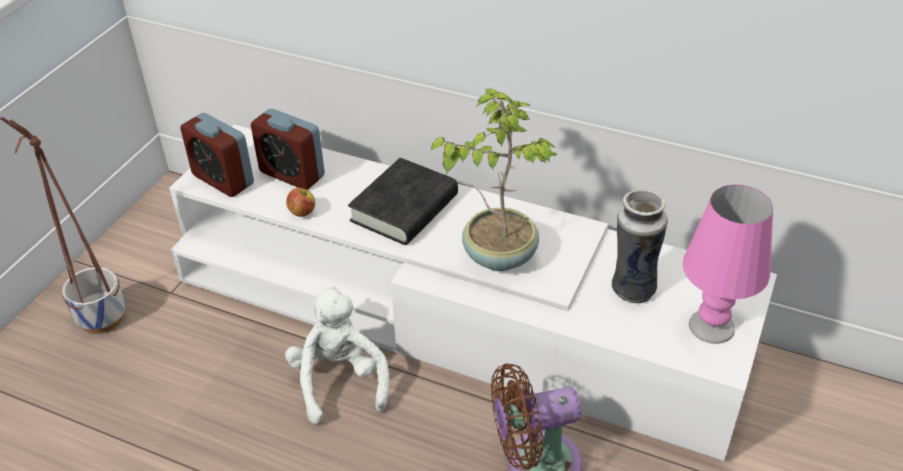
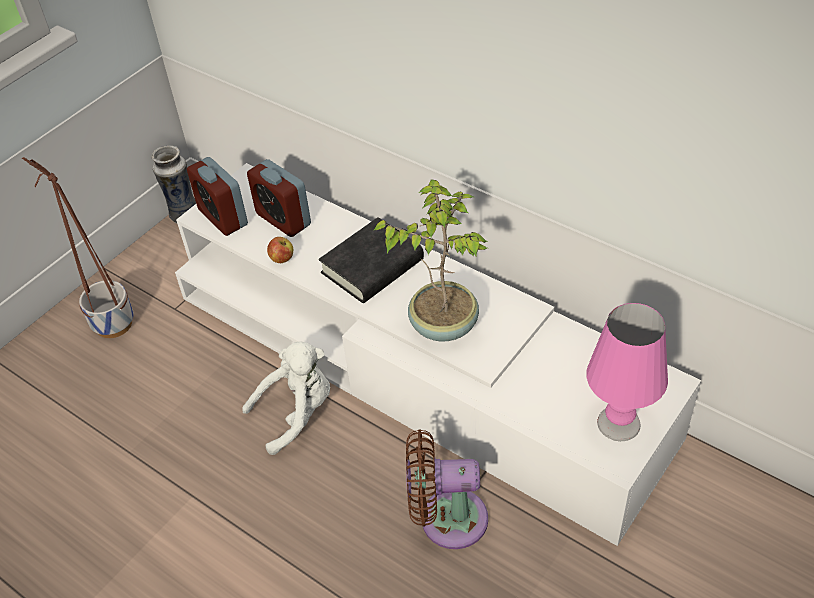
camera: 15 degrees right, 5 degrees up
white plush toy [285,286,389,424] -> white plush toy turned 60 degrees clockwise [242,341,330,455]
vase [612,188,668,303] -> vase moved to [152,145,196,224]

